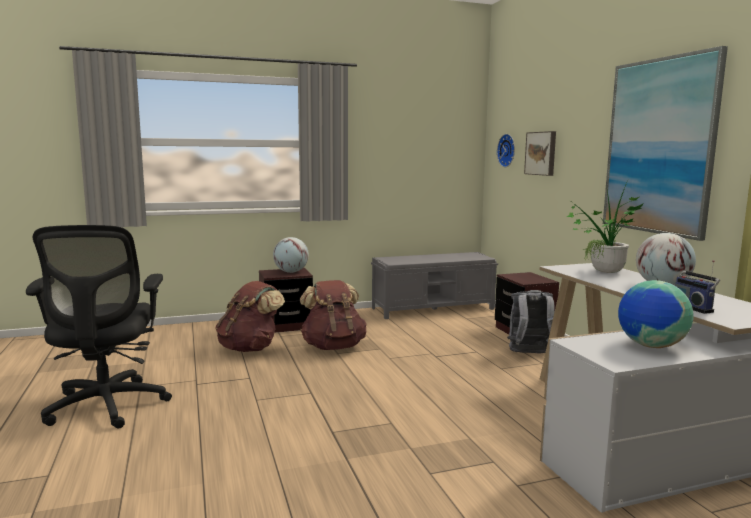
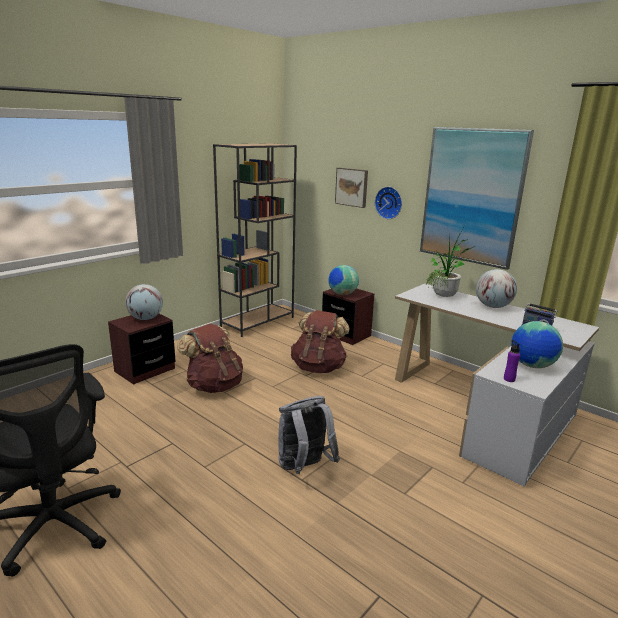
camera: 30 degrees left, 10 degrees up
brown backpack [215,281,285,352] -> brown backpack moved to [291,310,350,373]
grey bench [371,252,498,319] -> bookcase [213,143,297,337]
wall clock [497,134,515,167] -> wall clock moved to [375,187,402,219]
grey backpack [507,290,555,353] -> grey backpack moved to [278,396,340,474]
none -> globe [328,265,359,295]
none -> purple bottle [504,340,520,382]

